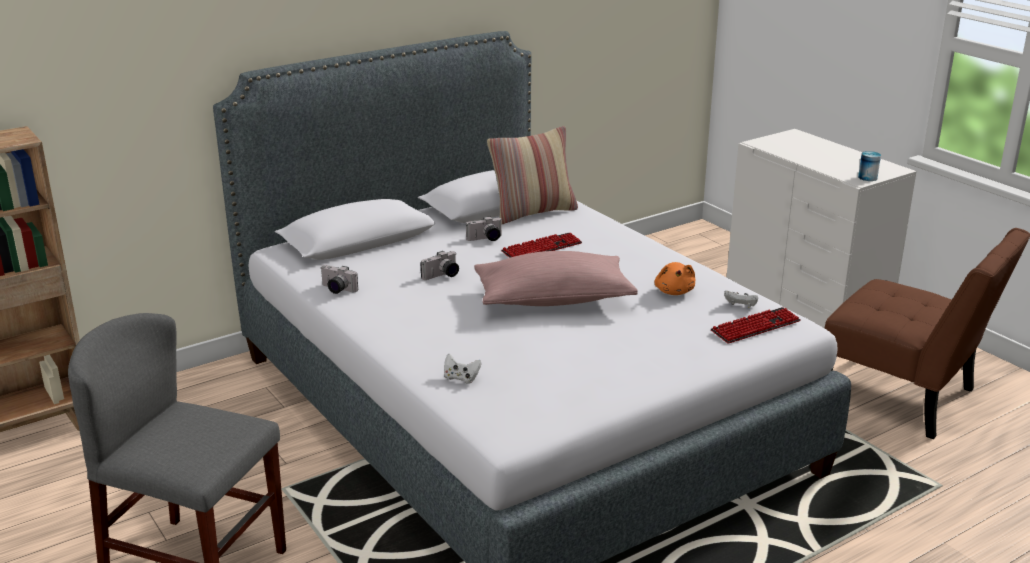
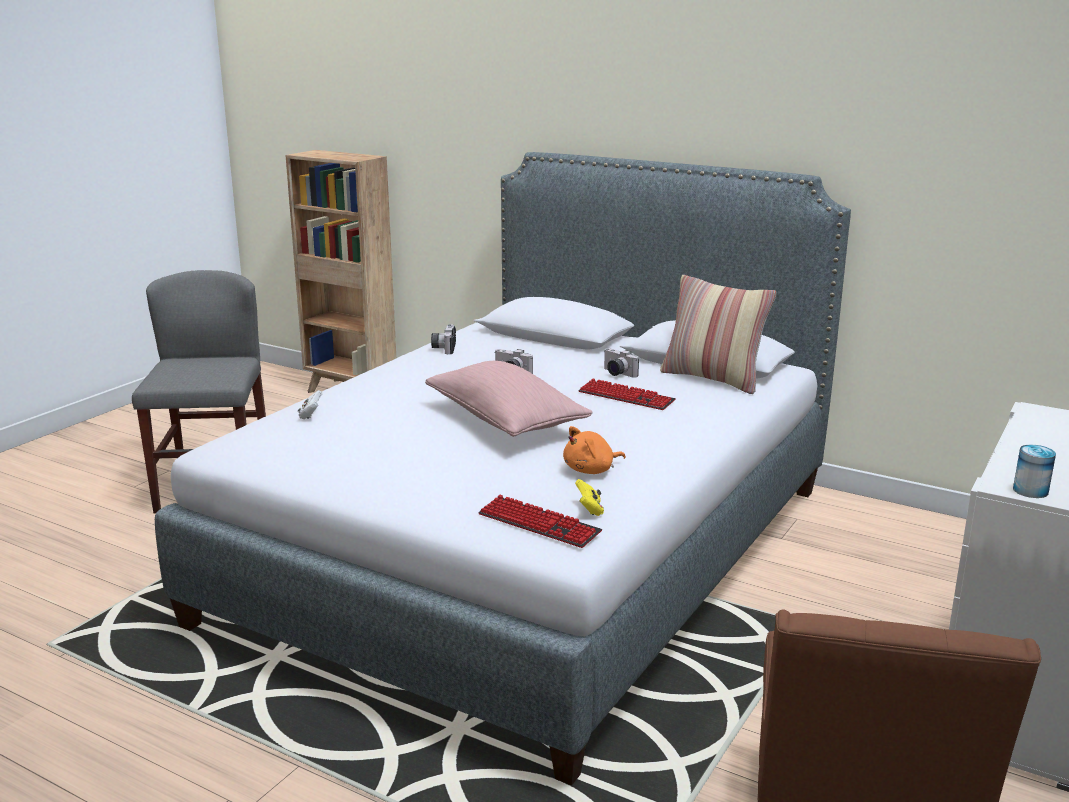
camera: 65 degrees right, 5 degrees down
white game controller [724,290,758,308] -> yellow game controller [575,479,604,516]

